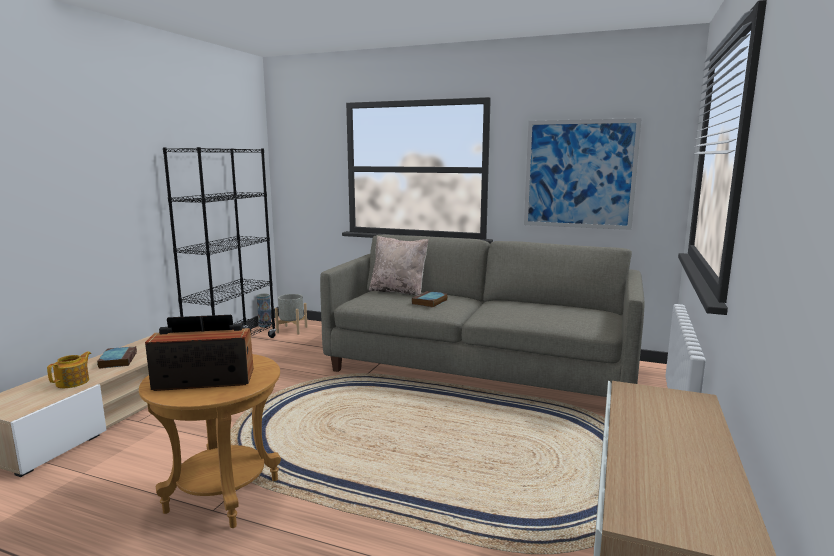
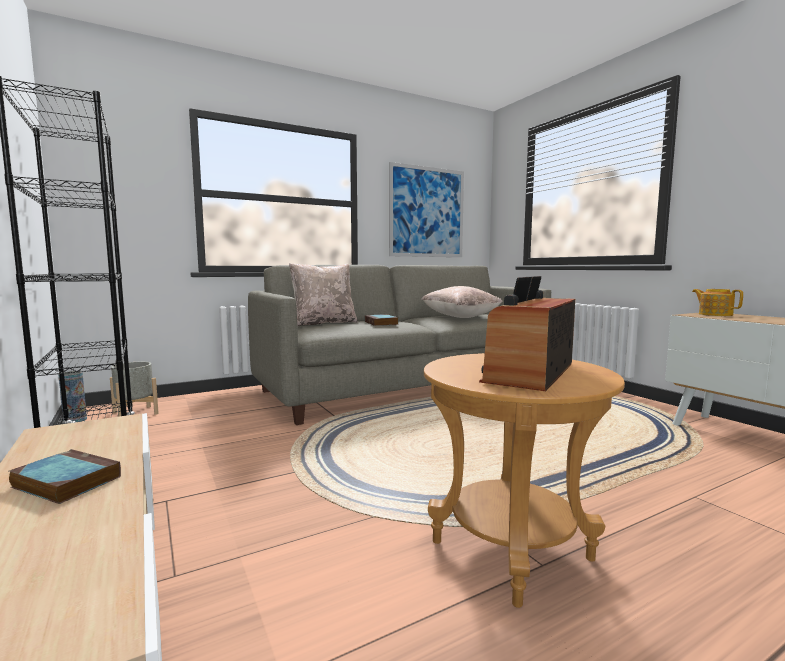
camera: 50 degrees left, 5 degrees down
teapot [47,352,91,388] -> teapot moved to [692,289,743,316]
none -> beige pillow [422,286,503,318]

